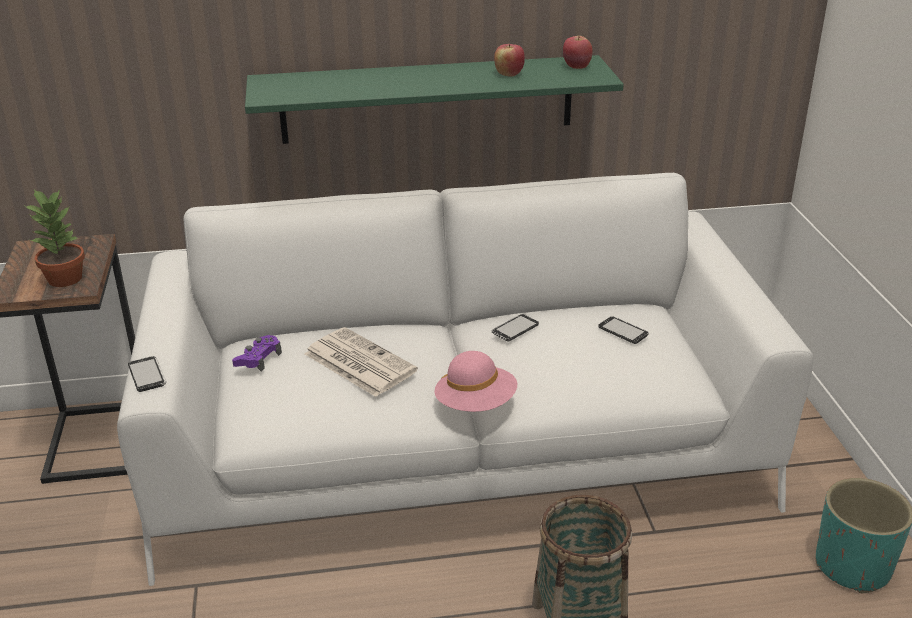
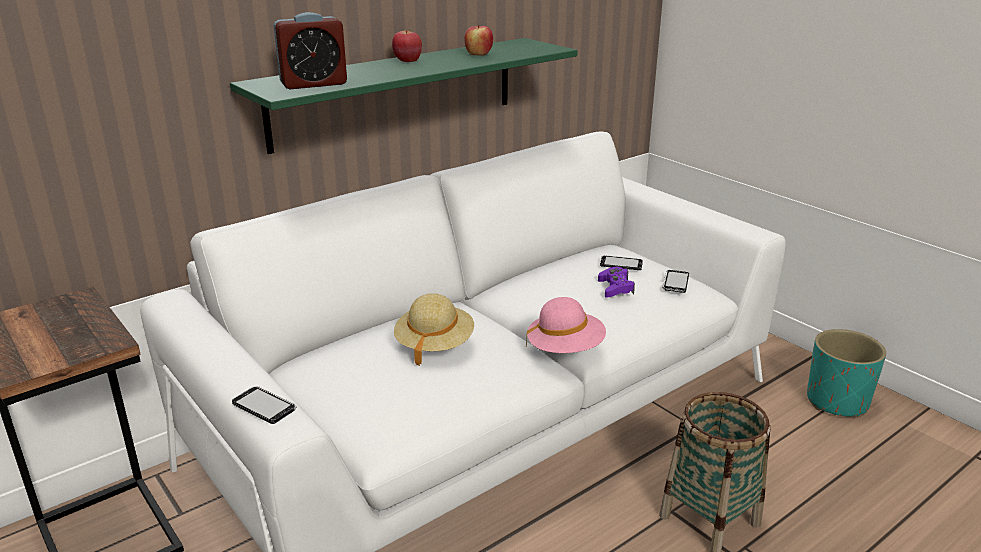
camera: 30 degrees left, 5 degrees down
potted plant [25,189,85,287] -> none
purple game controller [232,335,282,372] -> purple game controller moved to [598,267,635,298]
newspaper [305,327,418,397] -> beige hat [394,293,474,366]
phone [492,314,539,341] -> phone moved to [662,270,689,293]
apple [563,36,593,69] -> apple moved to [392,30,422,62]
none -> alarm clock [273,12,347,90]

